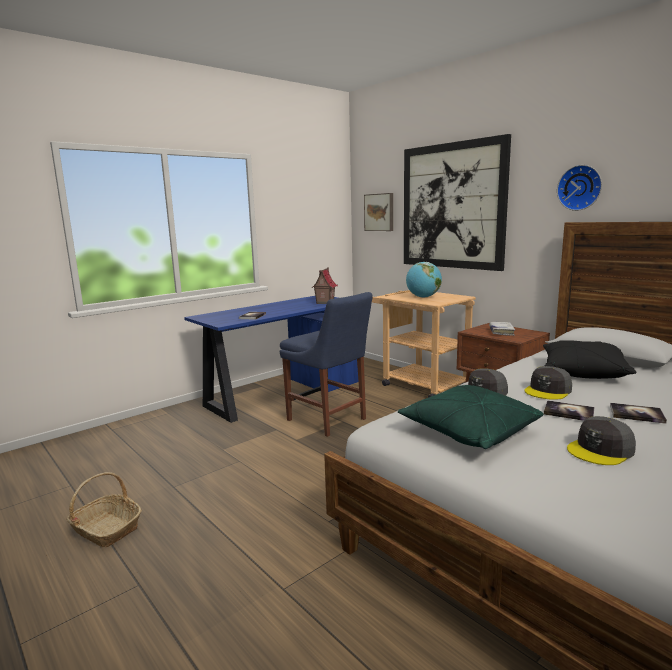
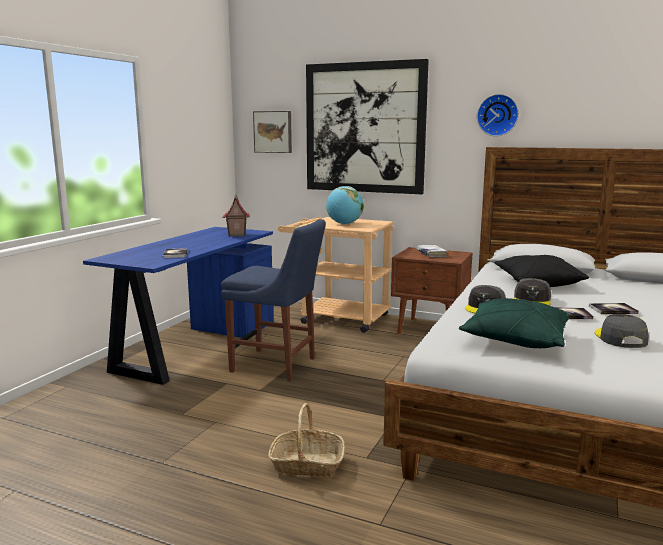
camera: 25 degrees left, 0 degrees up
basket [66,472,142,547] -> basket moved to [268,403,345,477]
grey cap [567,416,636,465] -> grey cap turned 150 degrees clockwise [595,314,649,348]

